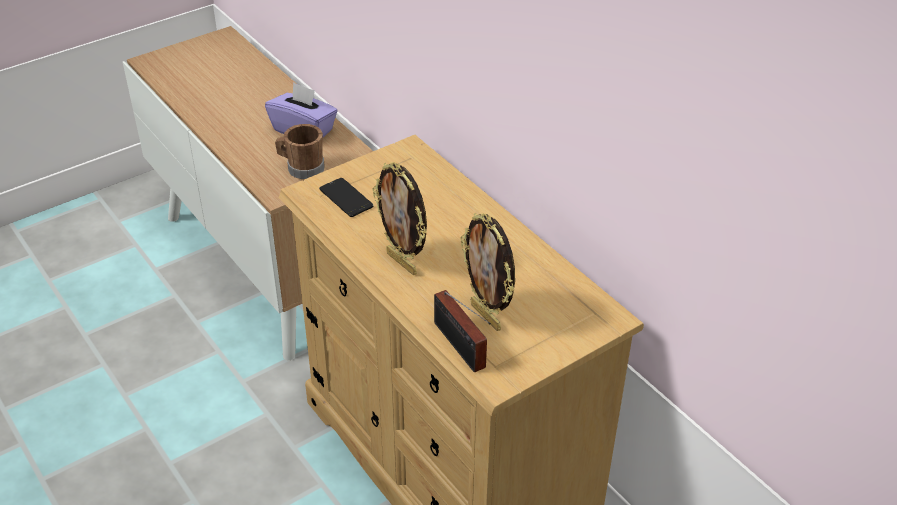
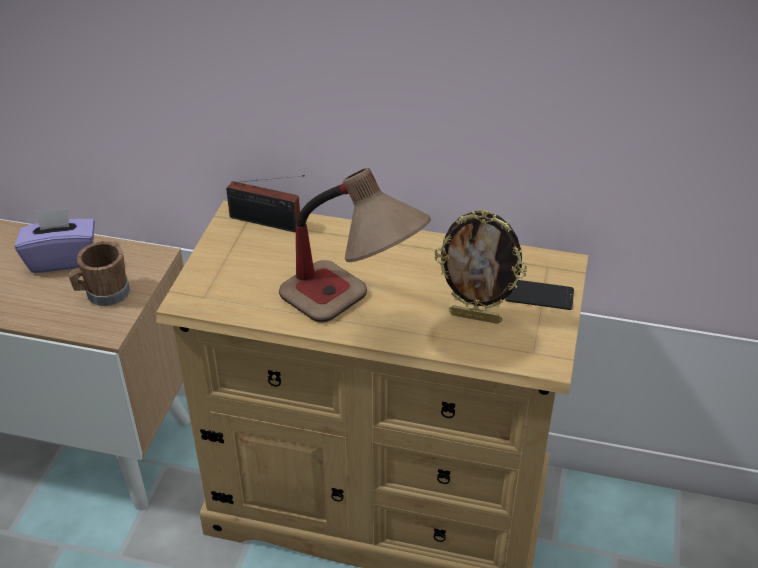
camera: 40 degrees left, 0 degrees up
phone [319,178,374,217] -> phone moved to [505,280,574,310]
picture frame [373,162,427,275] -> table lamp [279,168,431,323]
radio [434,290,491,372] -> radio moved to [226,175,305,232]

